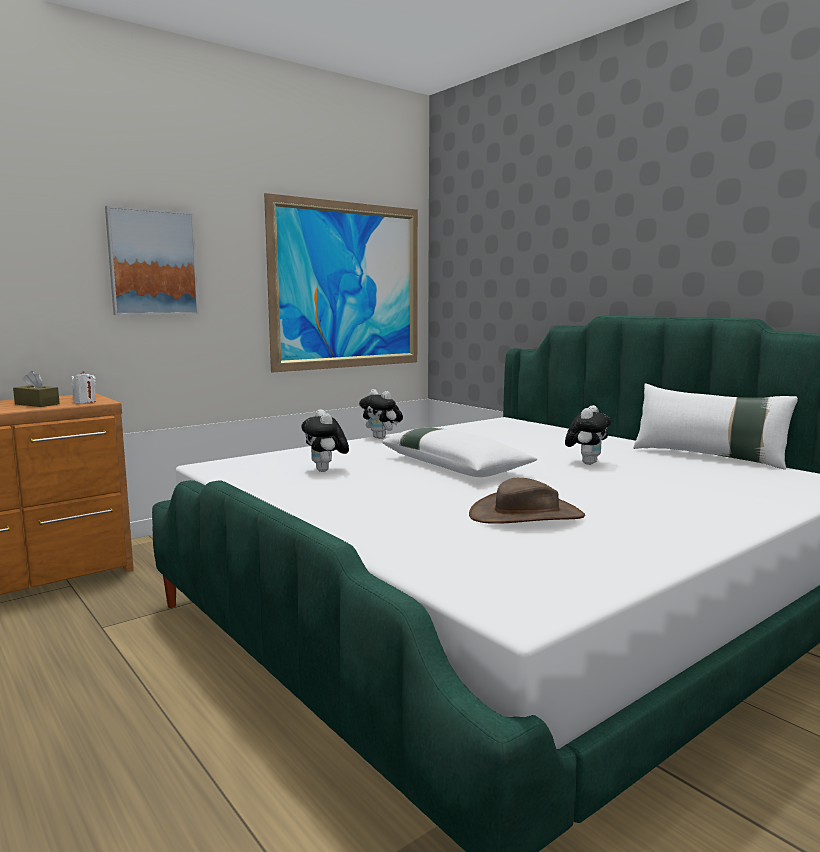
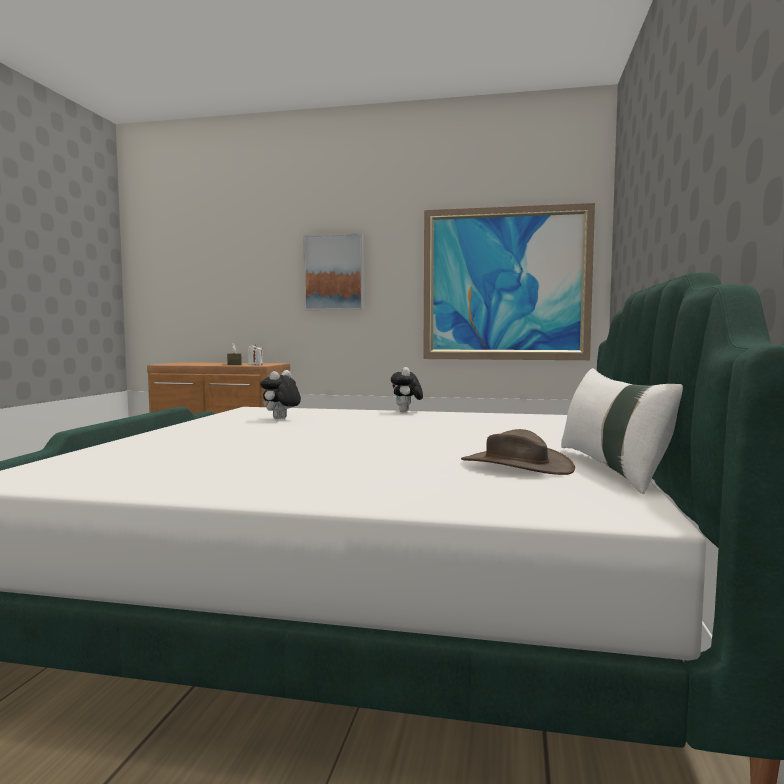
camera: 50 degrees right, 5 degrees down
white pillow [382,428,537,477] -> none
brown hat [469,478,585,524] -> brown hat moved to [461,429,575,475]
plush toy [565,405,611,465] -> none

